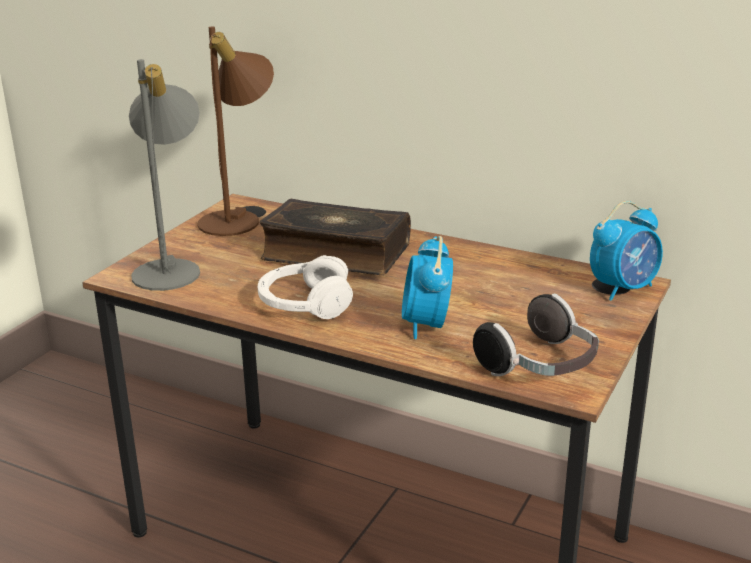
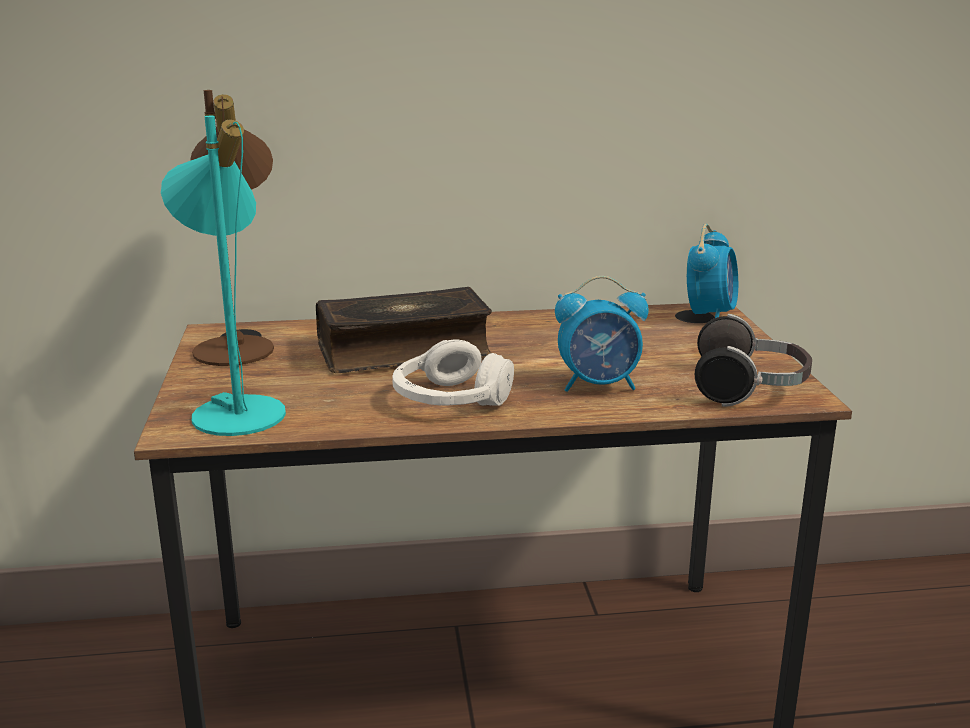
camera: 35 degrees left, 5 degrees down
grey table lamp [129,59,200,291] -> turquoise table lamp [161,116,286,436]
alarm clock [402,236,453,339] -> alarm clock turned 60 degrees counterclockwise [555,276,649,392]

